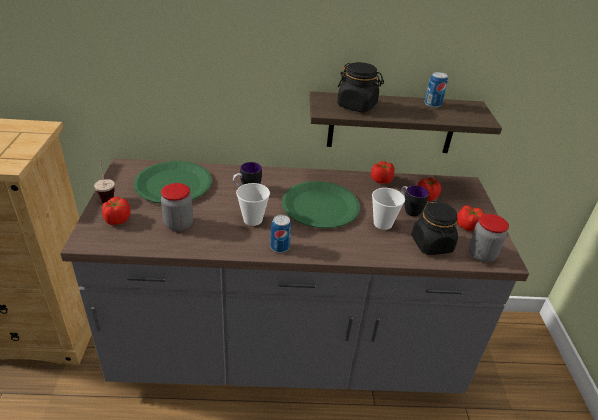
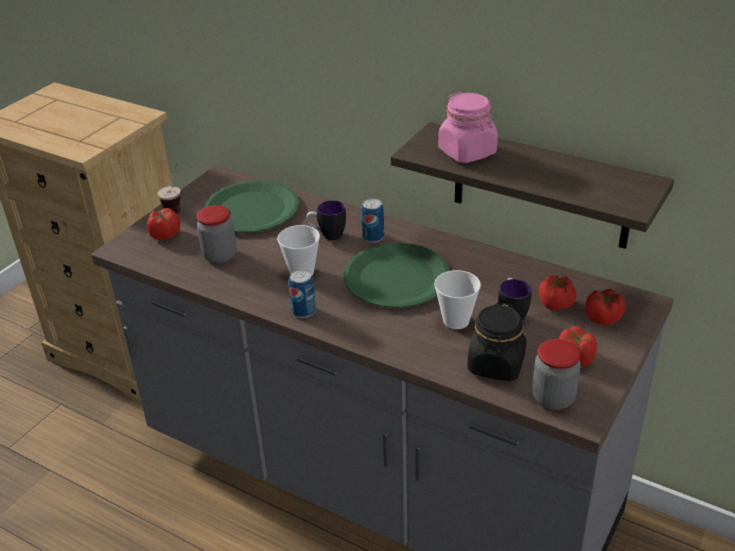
camera: 35 degrees right, 0 degrees up
black jar [337,62,384,113] -> pink jar [438,92,498,163]
tomato [371,161,395,184] -> tomato moved to [586,289,625,325]
can [424,72,448,108] -> can moved to [361,198,384,243]

